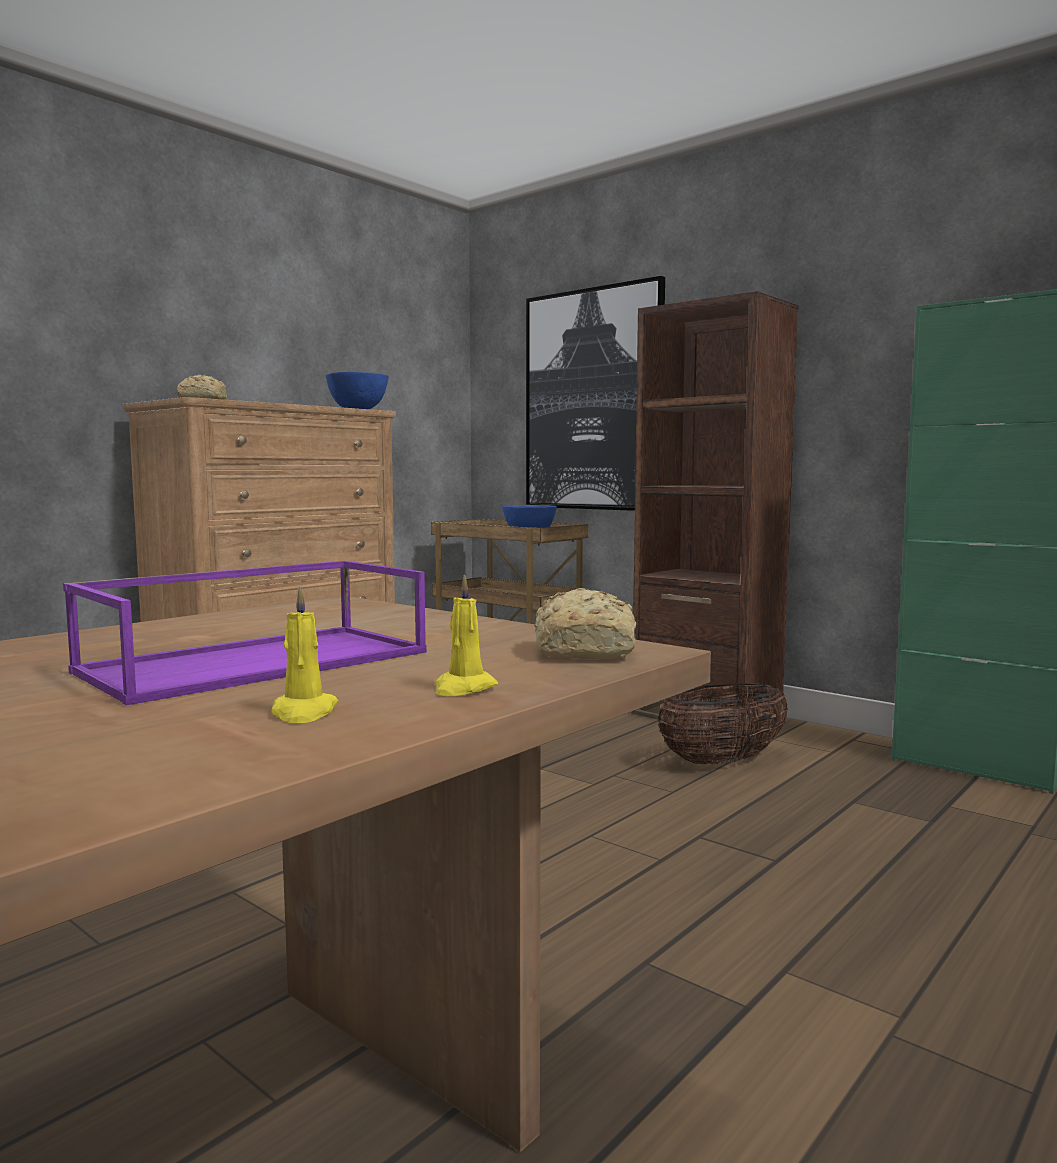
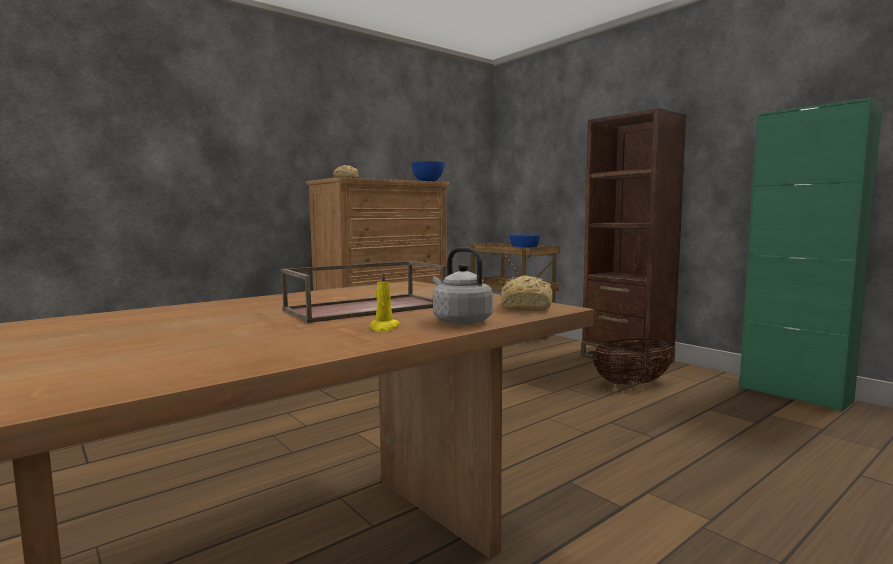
camera: 10 degrees right, 0 degrees up
purple tray [63,561,427,705] -> brown tray [281,261,447,323]
yellow candle [435,574,498,696] -> grey kettle [433,247,493,325]
picture [526,276,665,511] -> none

